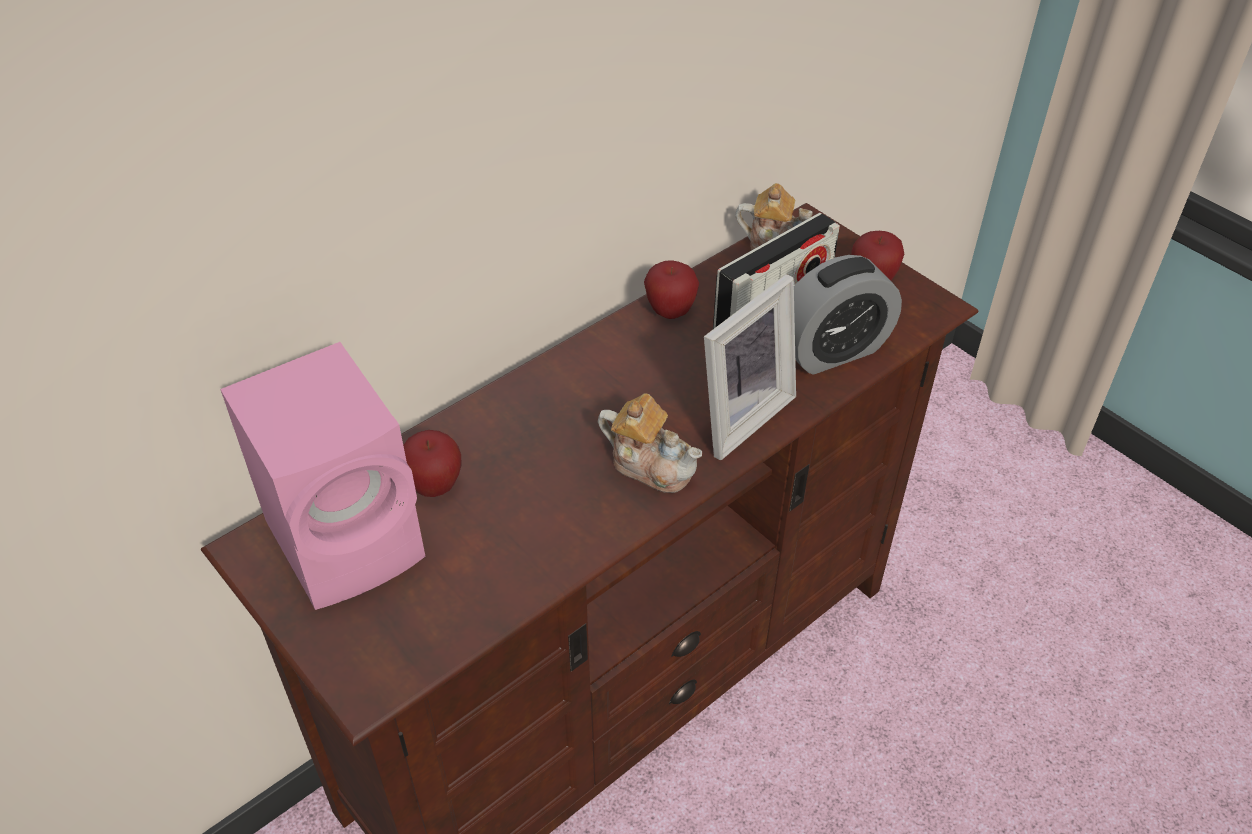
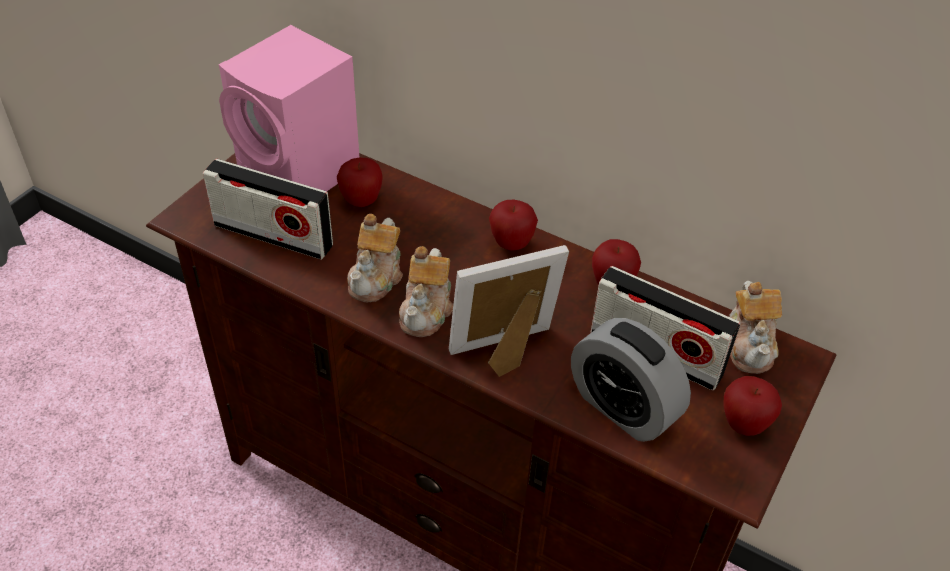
camera: 70 degrees right, 0 degrees up
picture frame [704,274,796,460] -> picture frame turned 135 degrees clockwise [449,245,569,377]
none -> radio [203,159,333,260]
none -> teapot [347,214,403,302]
none -> apple [489,200,538,251]

